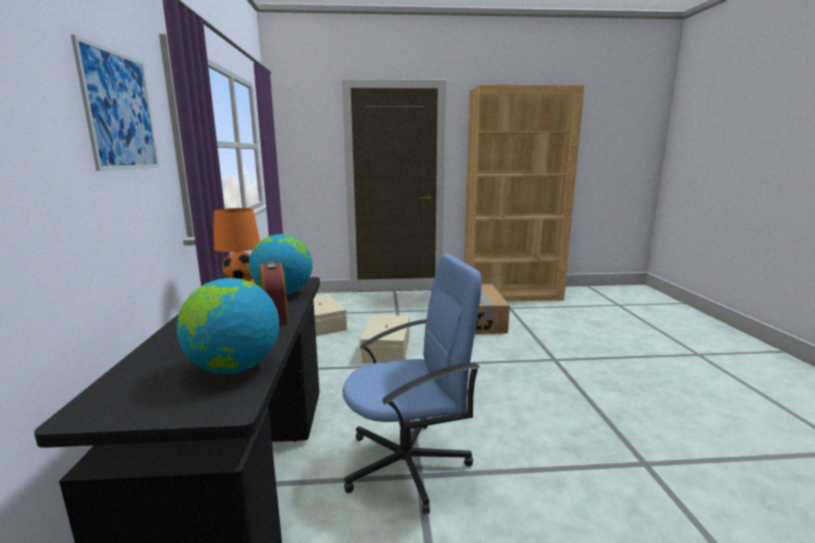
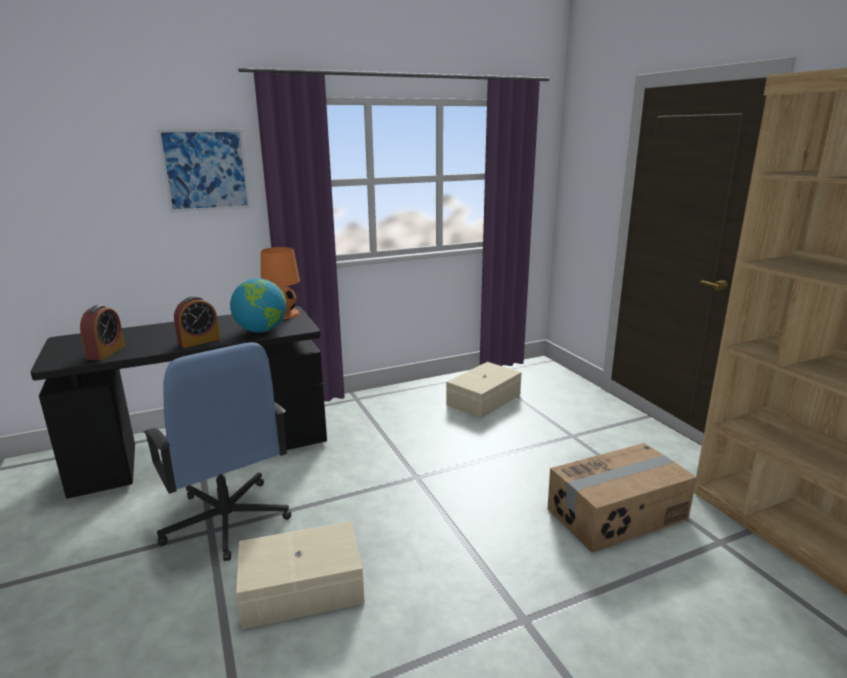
camera: 70 degrees right, 5 degrees up
globe [176,278,279,374] -> alarm clock [80,305,125,360]
beige storage box [361,315,409,363] -> beige storage box moved to [236,521,365,630]

